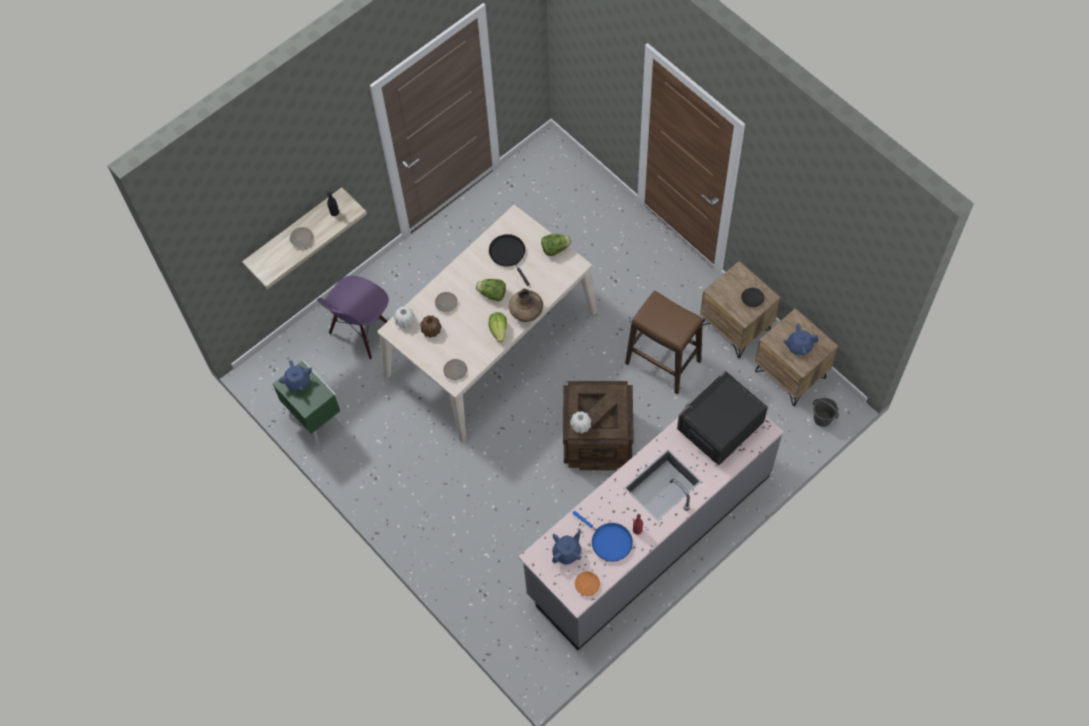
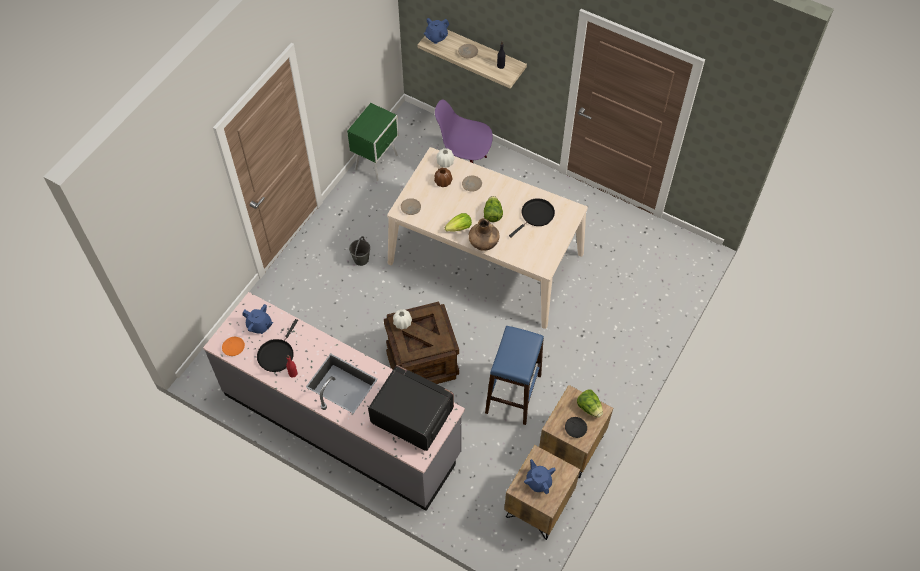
camera: 70 degrees right, 5 degrees down
blue teapot [279,360,312,392] -> blue teapot moved to [424,18,449,44]
lettuce [541,234,571,256] -> lettuce moved to [577,389,603,418]
blue frying pan [572,511,633,562] -> black frying pan [257,319,298,372]
brown stool [625,290,703,394] -> blue stool [485,326,544,425]
grey bucket [813,398,839,427] -> grey bucket moved to [349,236,370,266]

